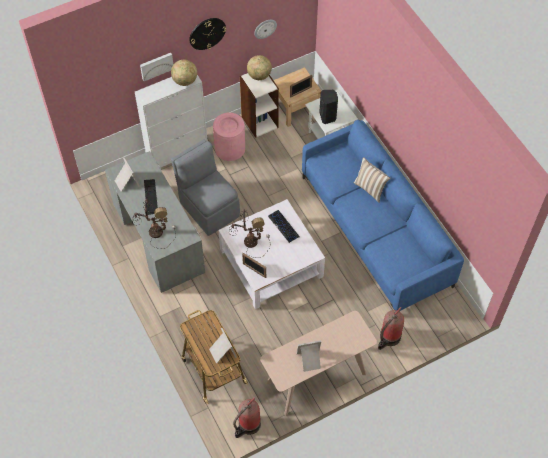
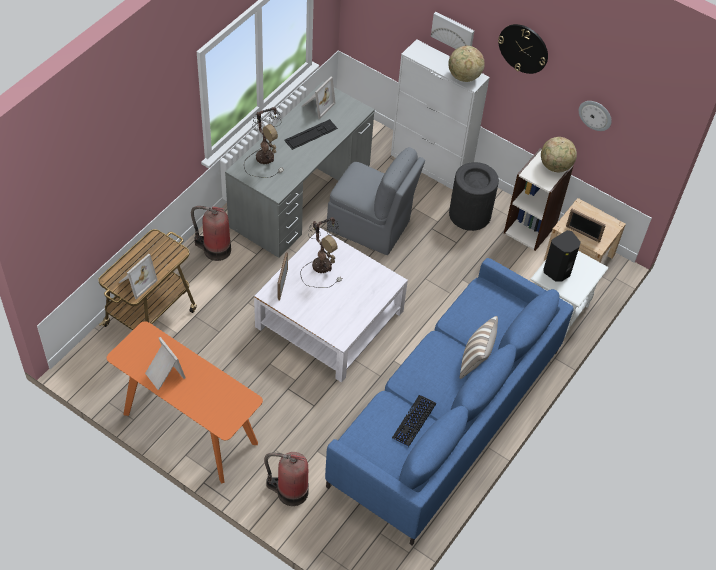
camera: 60 degrees right, 5 degrees down
grey chair [171,139,240,236] -> grey chair turned 90 degrees clockwise [327,147,425,255]
pink trash can [213,112,245,161] -> black trash can [449,162,499,231]
fire extinguisher [233,397,261,438] -> fire extinguisher moved to [191,206,231,261]
beige console table [260,311,377,416] -> orange console table [107,321,263,484]
keyboard [268,210,300,243] -> keyboard moved to [392,395,436,447]

